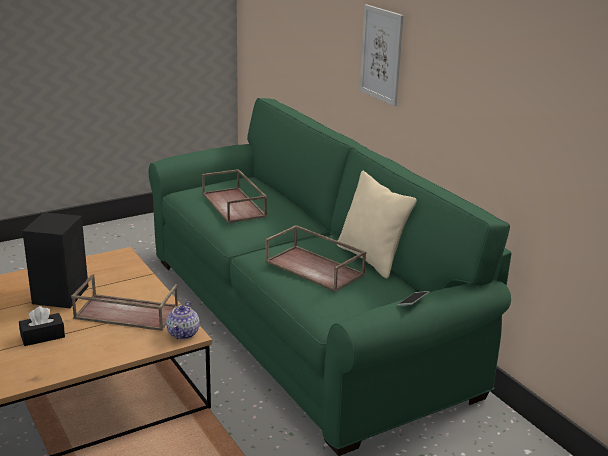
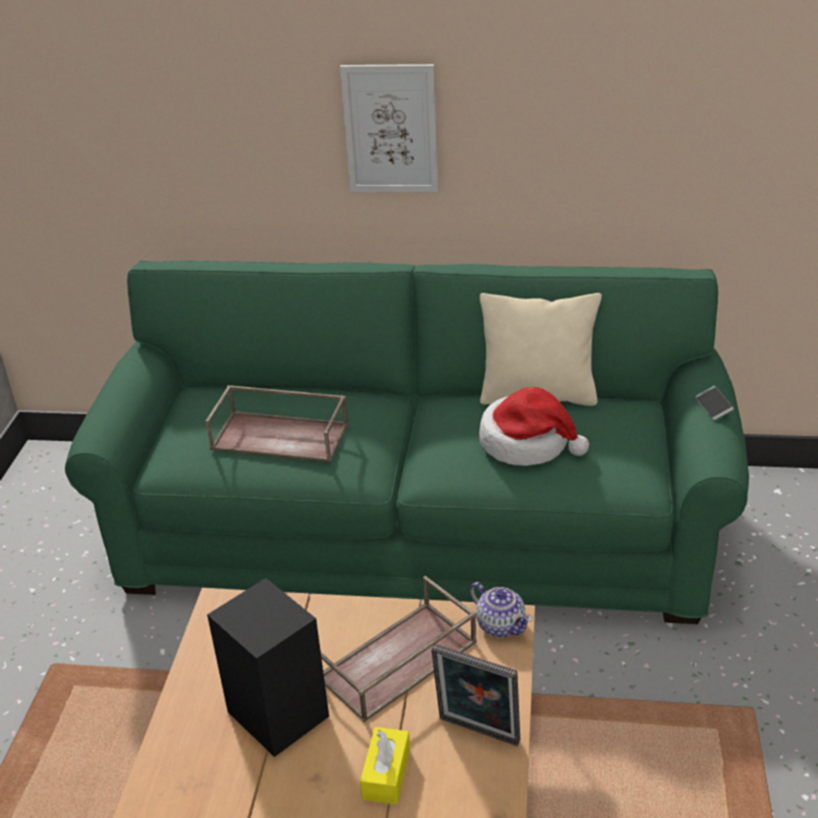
camera: 50 degrees left, 10 degrees up
black tissue box [19,306,65,346] -> yellow tissue box [360,727,410,805]
brown tray [265,225,366,292] -> hat [479,387,589,466]
none -> picture frame [431,644,520,746]

